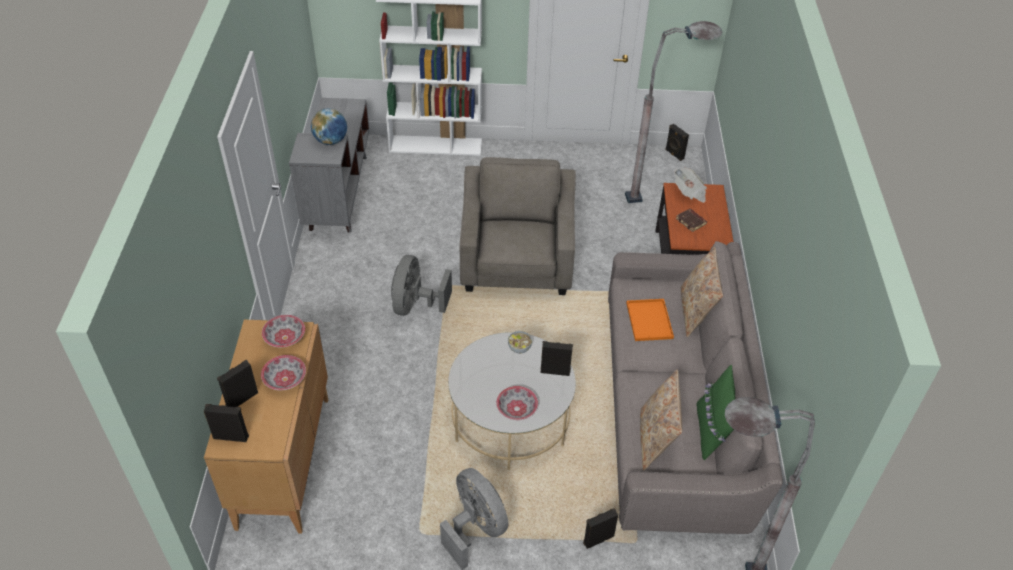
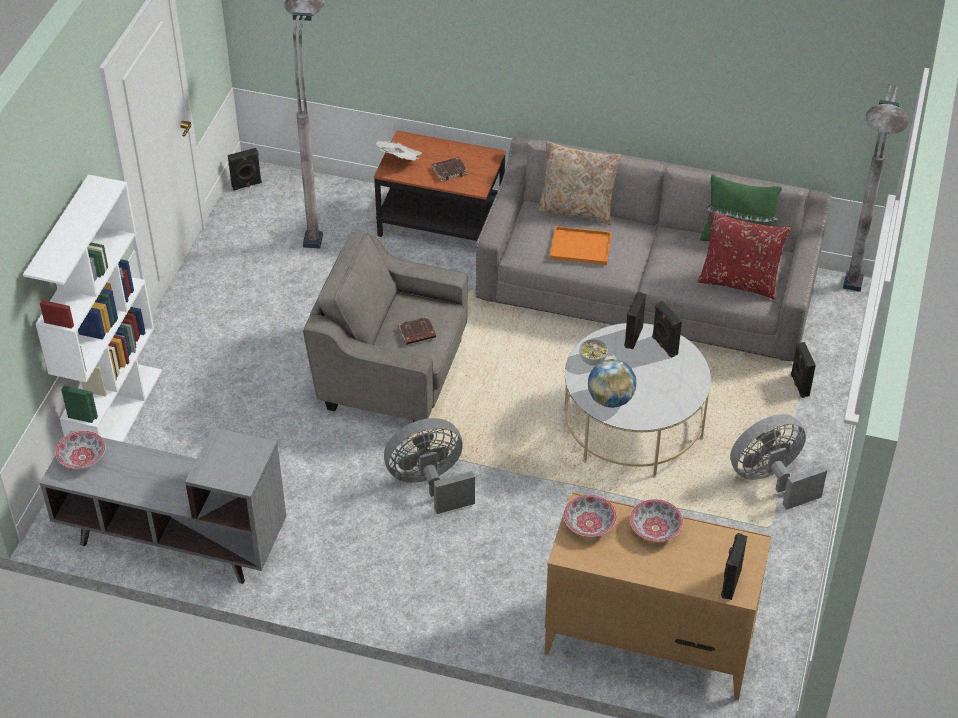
camera: 75 degrees left, 0 degrees up
black speaker [217,360,258,407] -> black speaker moved to [652,301,682,358]
globe [311,108,347,145] -> globe moved to [588,359,636,408]
grey fan [391,255,452,316] -> grey fan turned 135 degrees clockwise [384,418,475,514]
bowl [496,386,538,420] -> bowl moved to [55,431,106,469]
beige pillow [640,369,682,471] -> red pillow [697,211,791,299]
none -> brown book [398,317,436,345]

